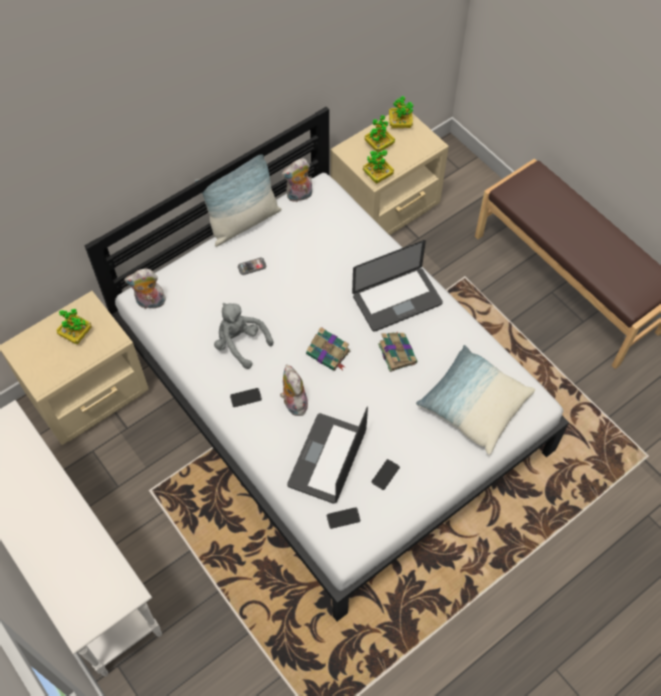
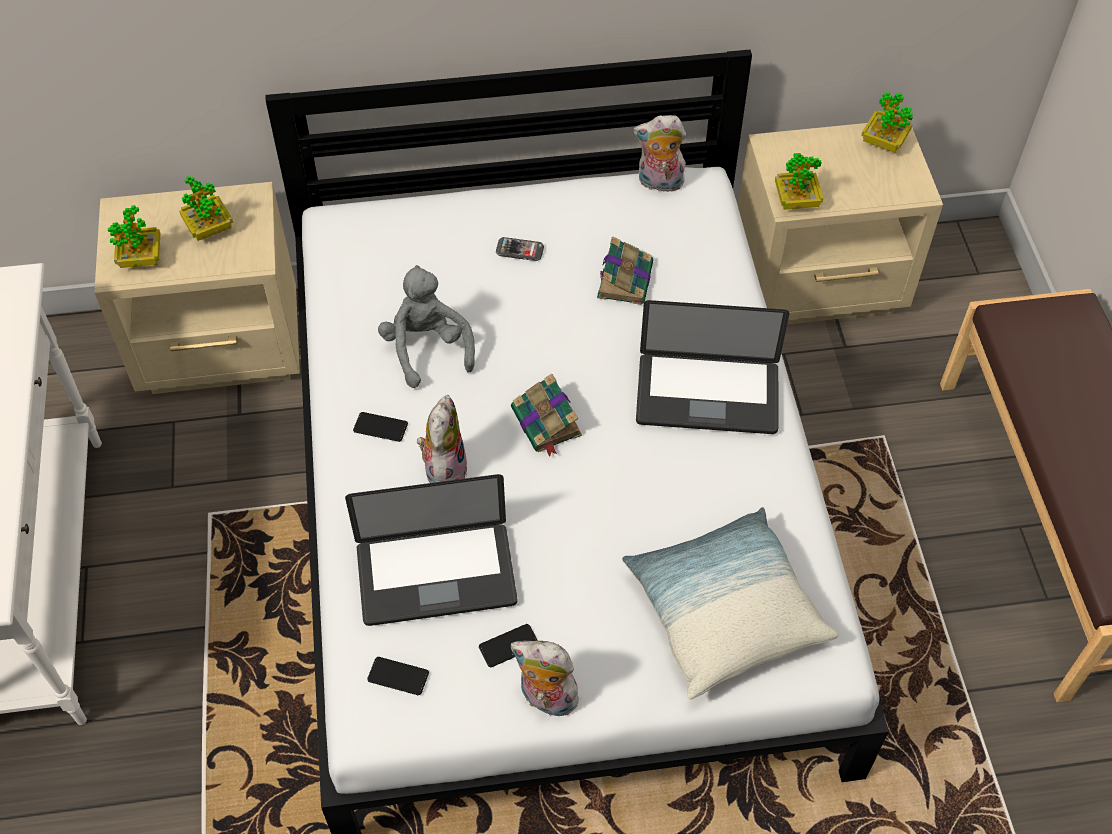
camera: 30 degrees right, 5 degrees down
plush toy [124,269,166,309] -> plush toy moved to [511,640,583,716]
pillow [195,154,281,247] -> none
laptop [287,407,368,504] -> laptop turned 150 degrees counterclockwise [345,474,517,626]
potted plant [364,115,395,153] -> potted plant moved to [108,205,160,268]
book [378,332,417,372] -> book moved to [597,236,653,305]

